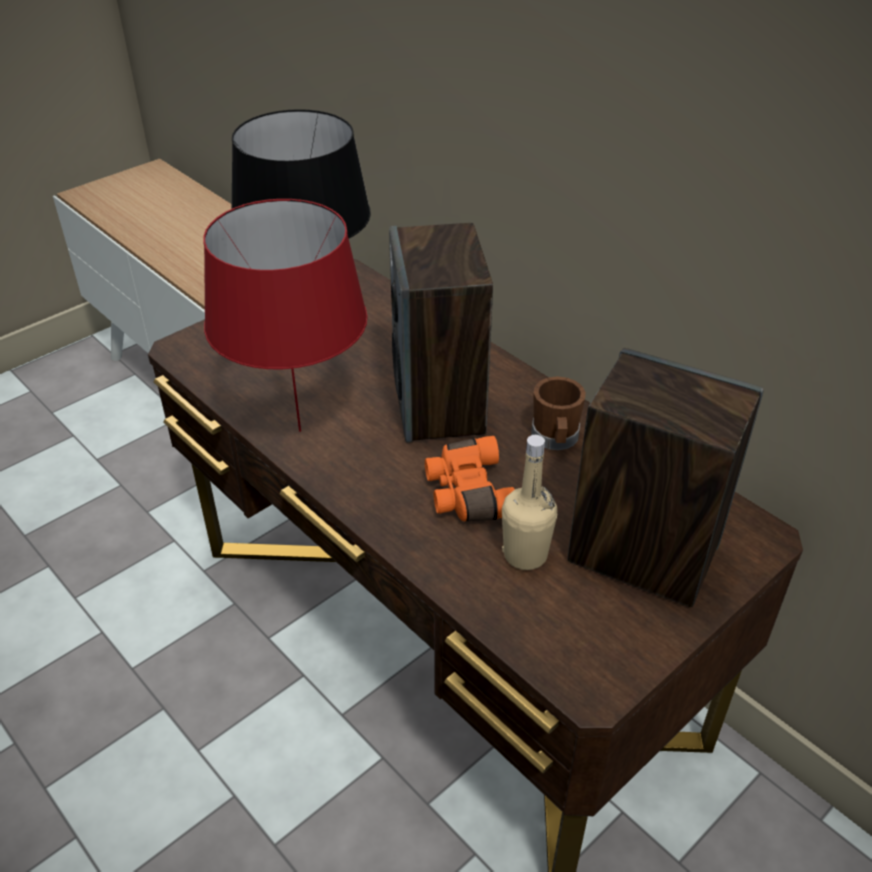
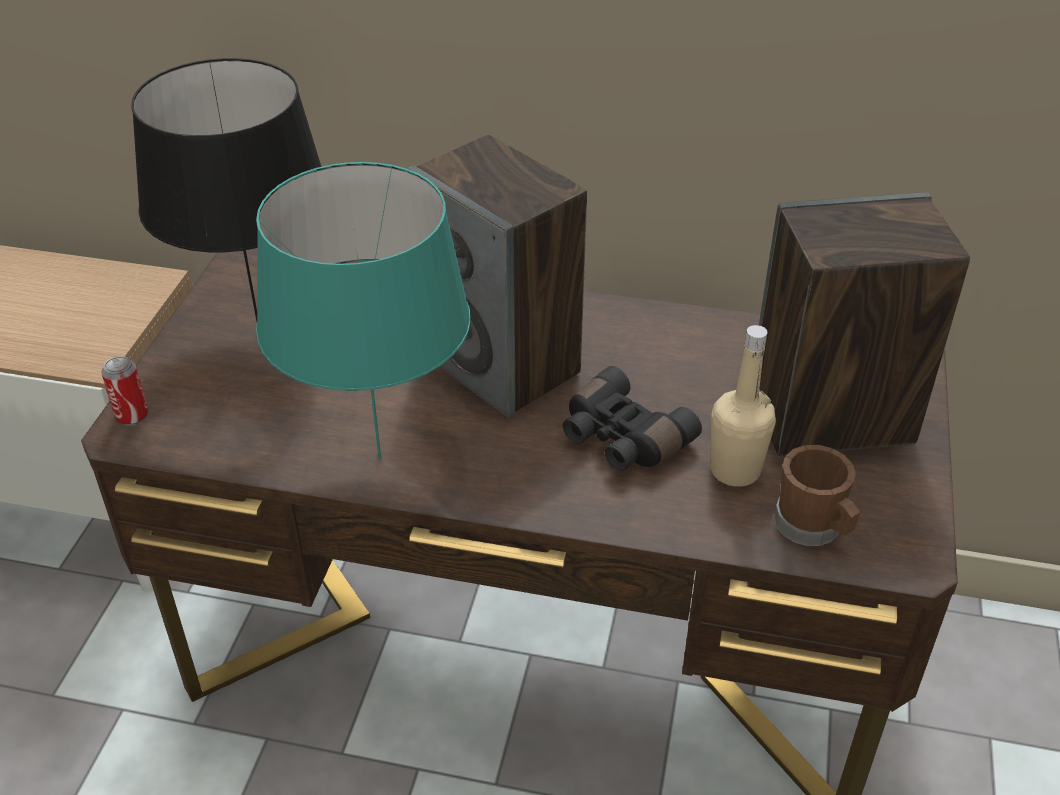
camera: 35 degrees left, 0 degrees up
red table lamp [203,199,368,432] -> turquoise table lamp [256,162,471,460]
orange binoculars [425,436,515,521] -> black binoculars [563,366,702,471]
brown mug [531,376,586,450] -> brown mug moved to [774,445,860,546]
none -> can [101,356,148,426]

